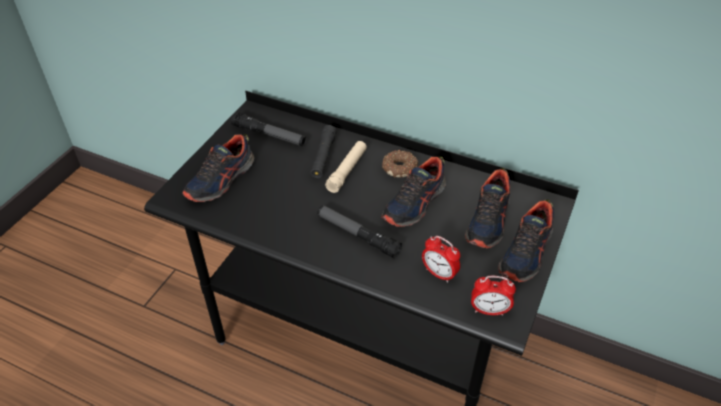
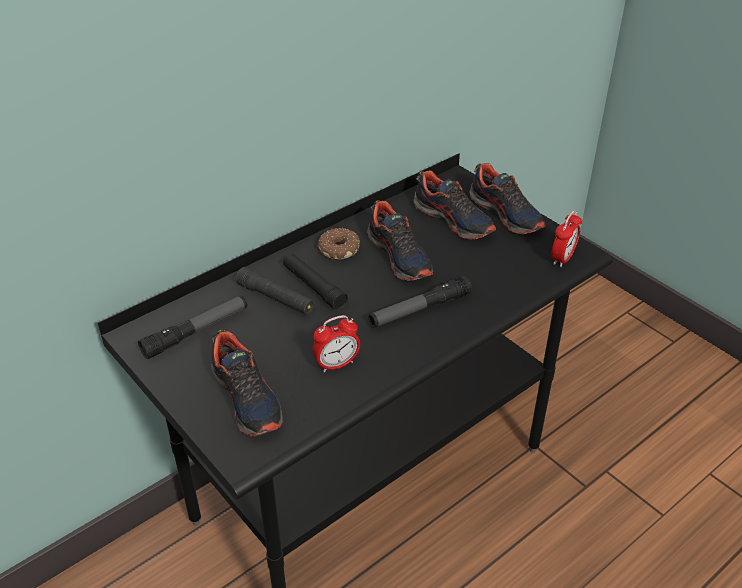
camera: 65 degrees left, 5 degrees down
beige flashlight [325,141,367,193] -> black flashlight [283,254,348,310]
alarm clock [422,236,460,283] -> alarm clock moved to [312,315,360,373]

